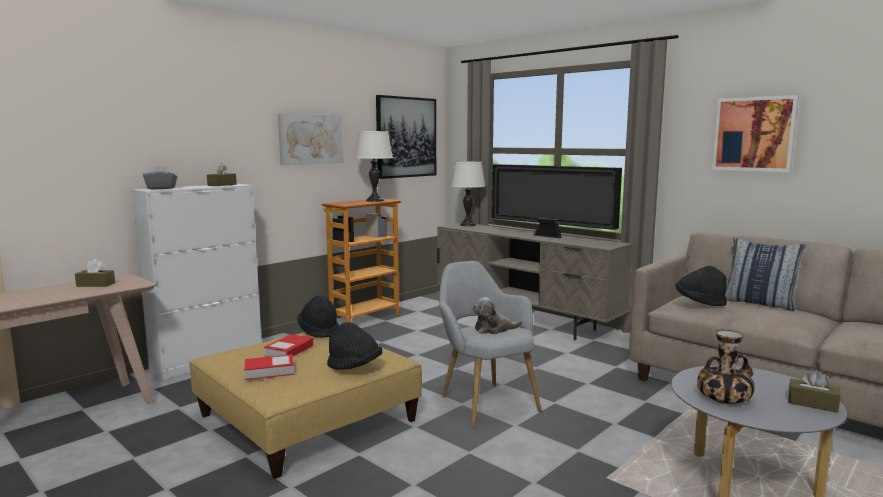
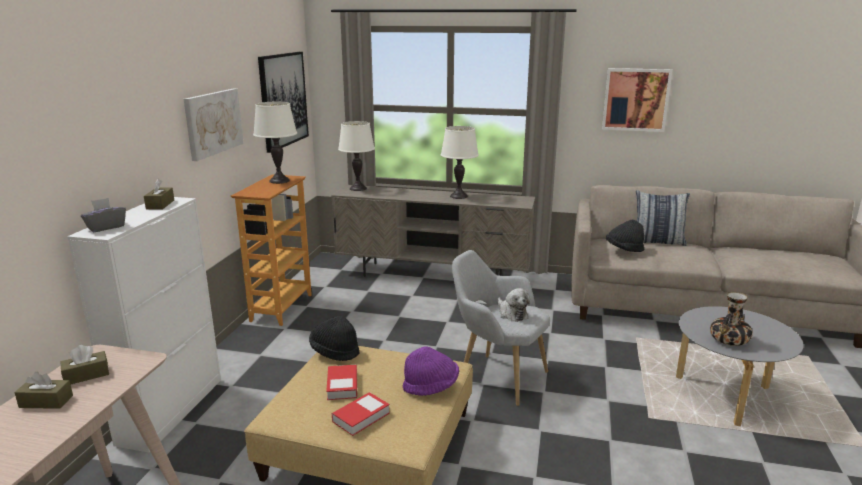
camera: 30 degrees left, 10 degrees up
black hat [327,322,382,370] -> purple hat [403,346,459,396]
plush toy [473,297,522,334] -> plush toy turned 75 degrees counterclockwise [497,288,530,322]
television [492,164,622,238] -> white table lamp [441,126,479,199]
brown tissue box [788,370,840,413] -> brown tissue box moved to [14,371,73,409]

